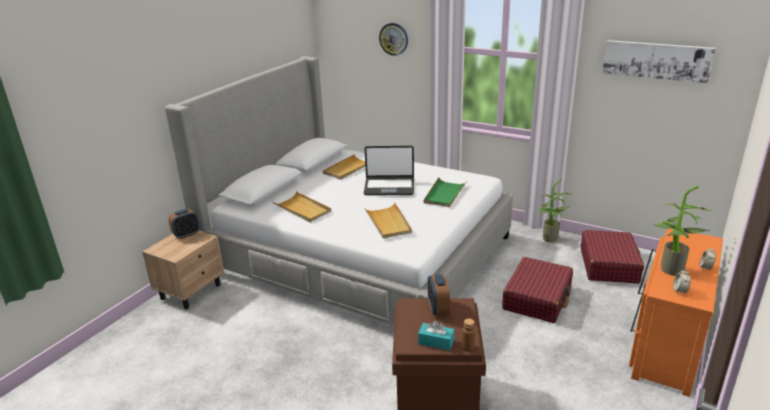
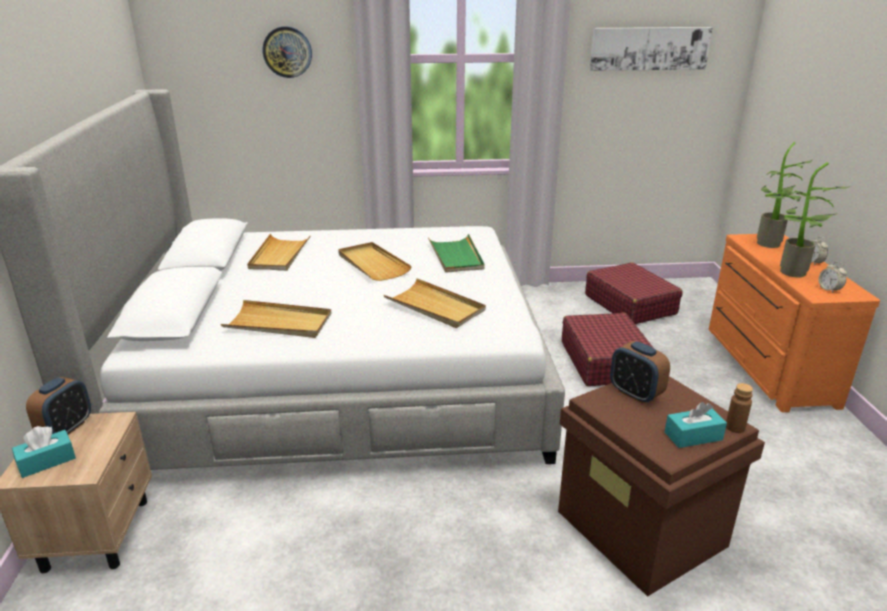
camera: 35 degrees left, 0 degrees up
laptop [364,146,414,195] -> beige tray [338,242,412,281]
potted plant [539,179,573,243] -> potted plant moved to [757,142,812,248]
none -> turquoise tissue box [12,426,76,478]

